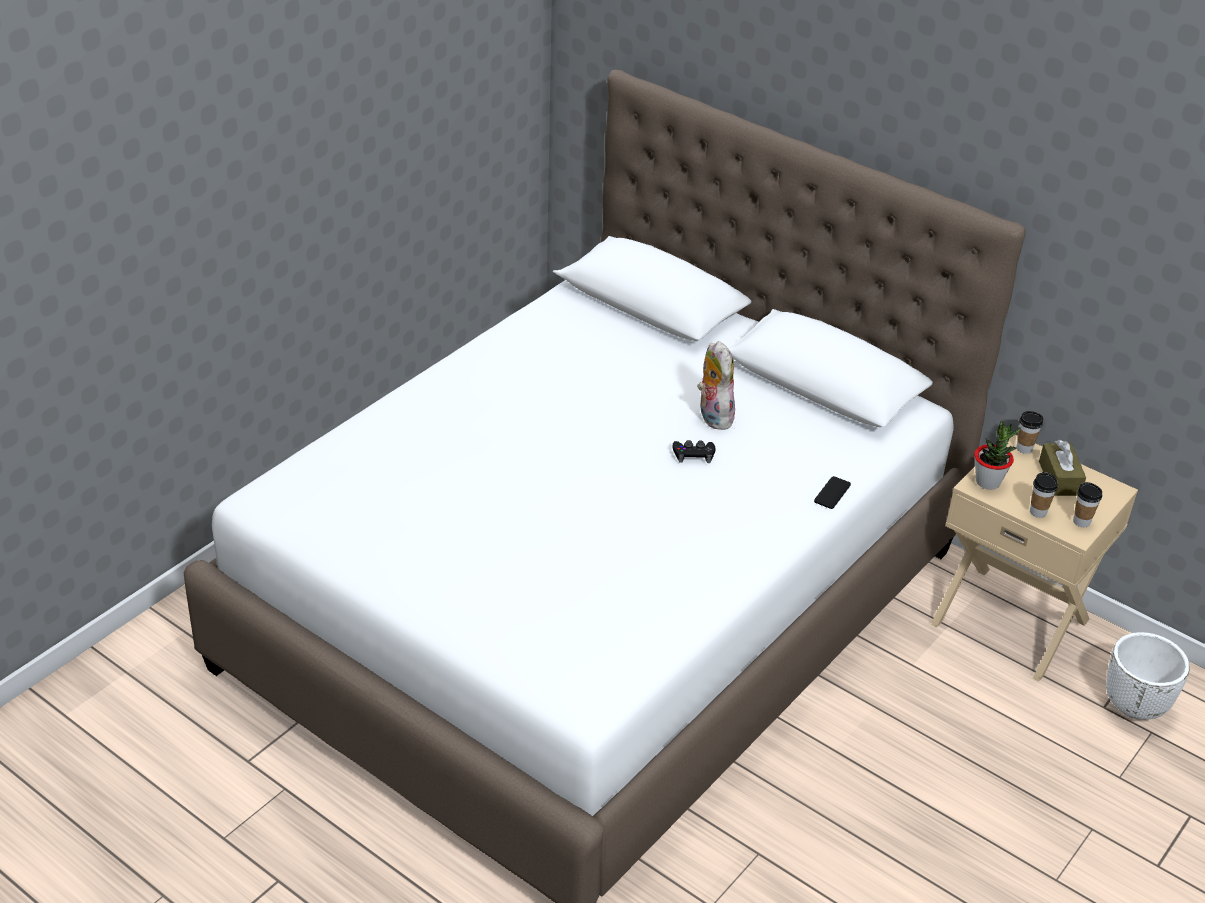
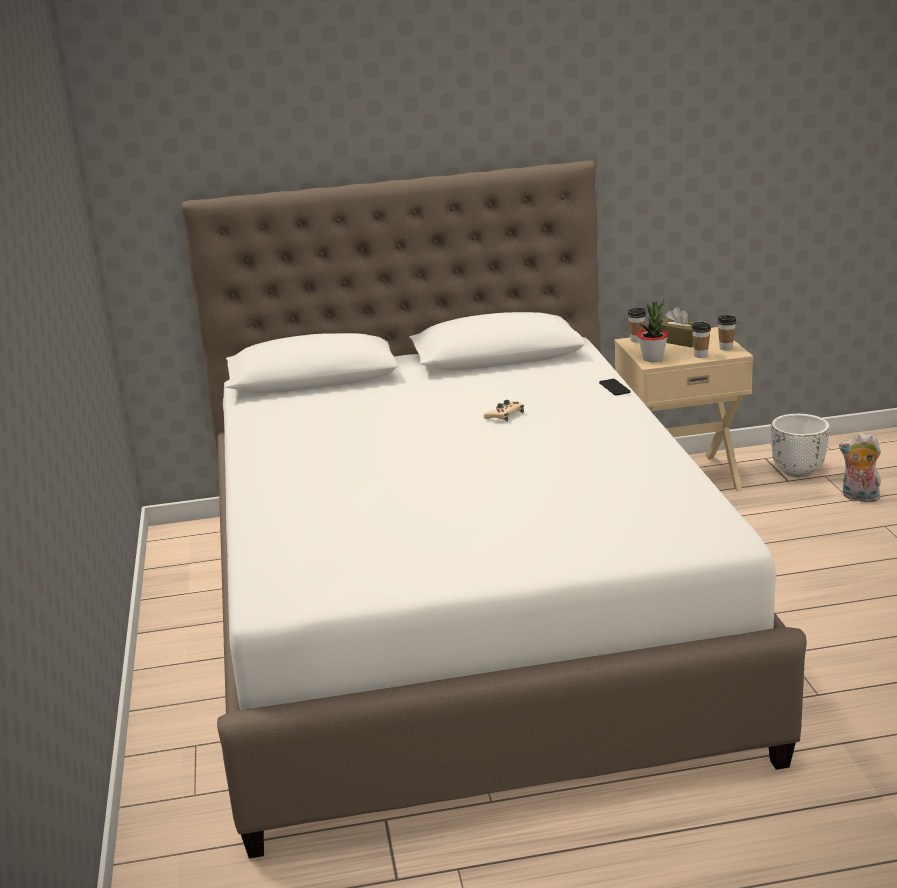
camera: 45 degrees left, 15 degrees down
black game controller [673,440,715,463] -> beige game controller [484,400,524,421]
plush toy [697,341,737,430] -> plush toy moved to [839,433,881,502]

